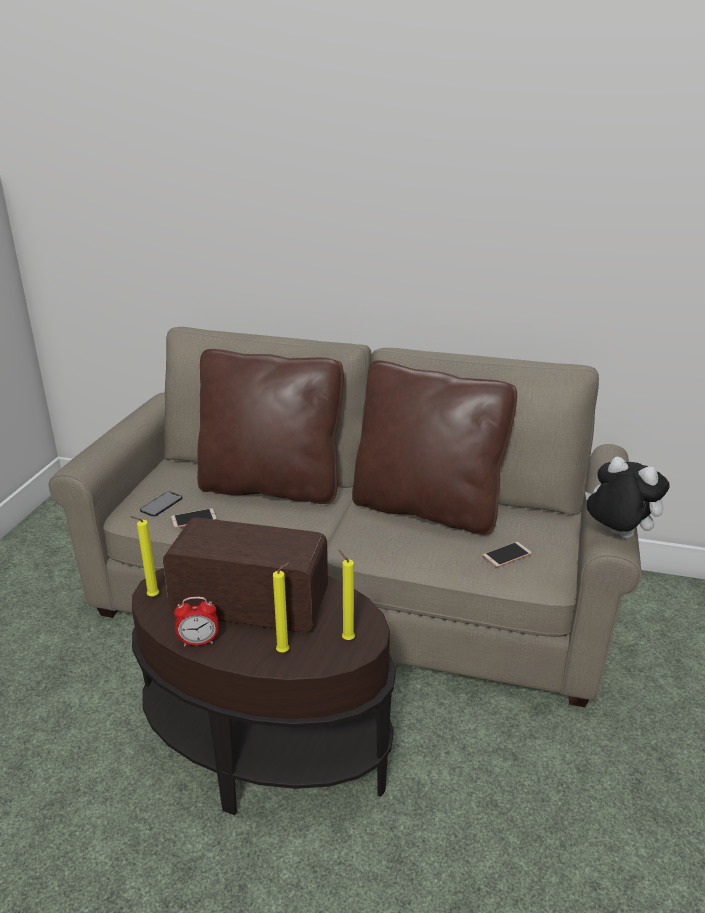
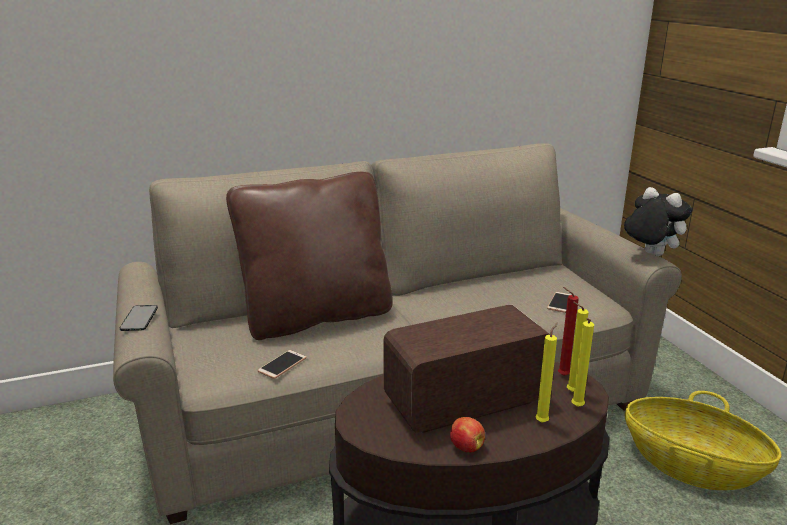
camera: 35 degrees left, 5 degrees down
yellow candle [130,516,159,597] -> yellow candle moved to [571,318,594,407]
phone [140,491,183,517] -> phone moved to [120,305,158,331]
alarm clock [174,597,219,647] -> apple [450,417,485,453]
brown pillow [352,360,517,535] -> none
plush toy [585,457,670,539] -> plush toy turned 45 degrees clockwise [624,187,692,256]
none -> red candle [558,287,579,376]
none -> basket [625,391,782,490]

